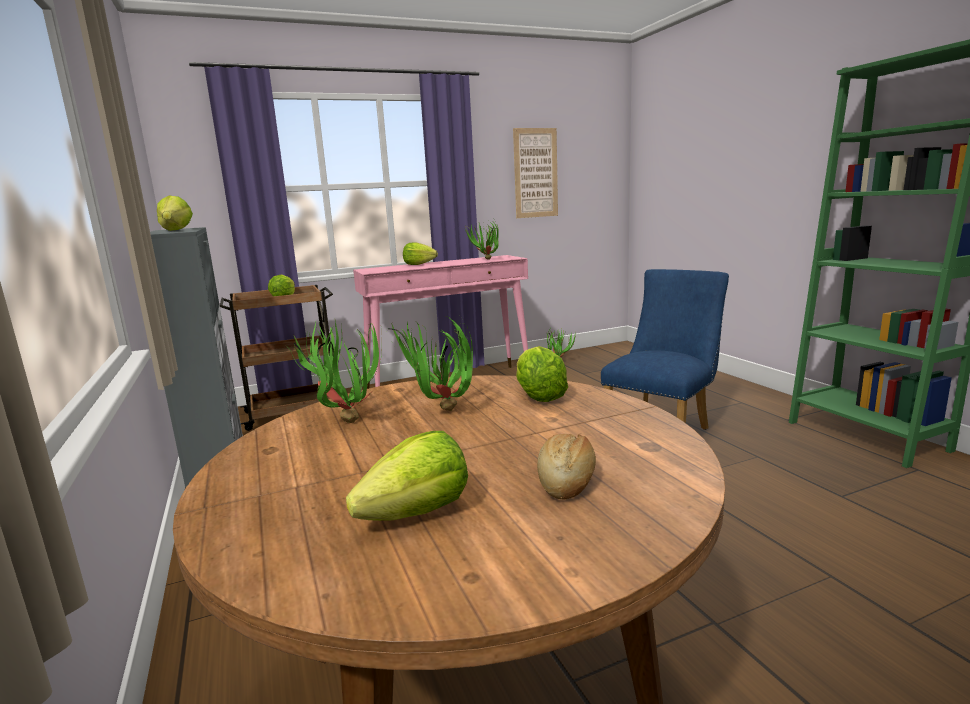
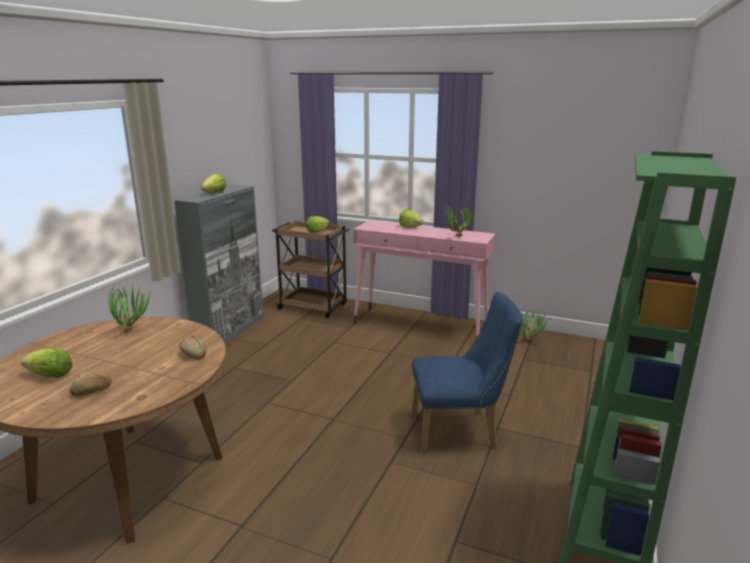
camera: 45 degrees right, 5 degrees up
potted plant [386,311,473,411] -> none
picture [513,128,558,218] -> none
lettuce [516,346,568,402] -> bread [179,336,206,360]

